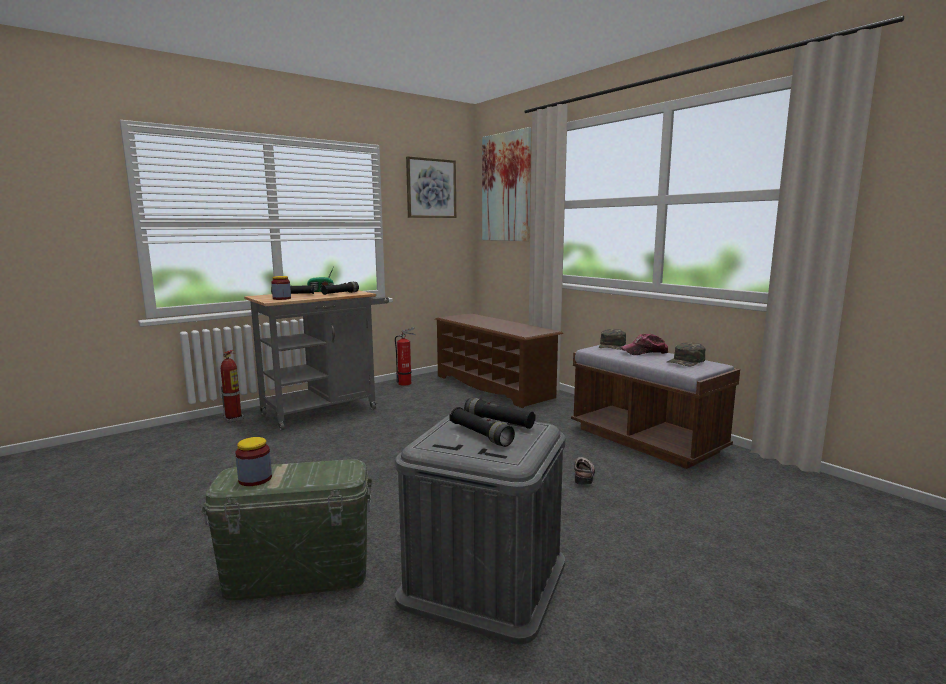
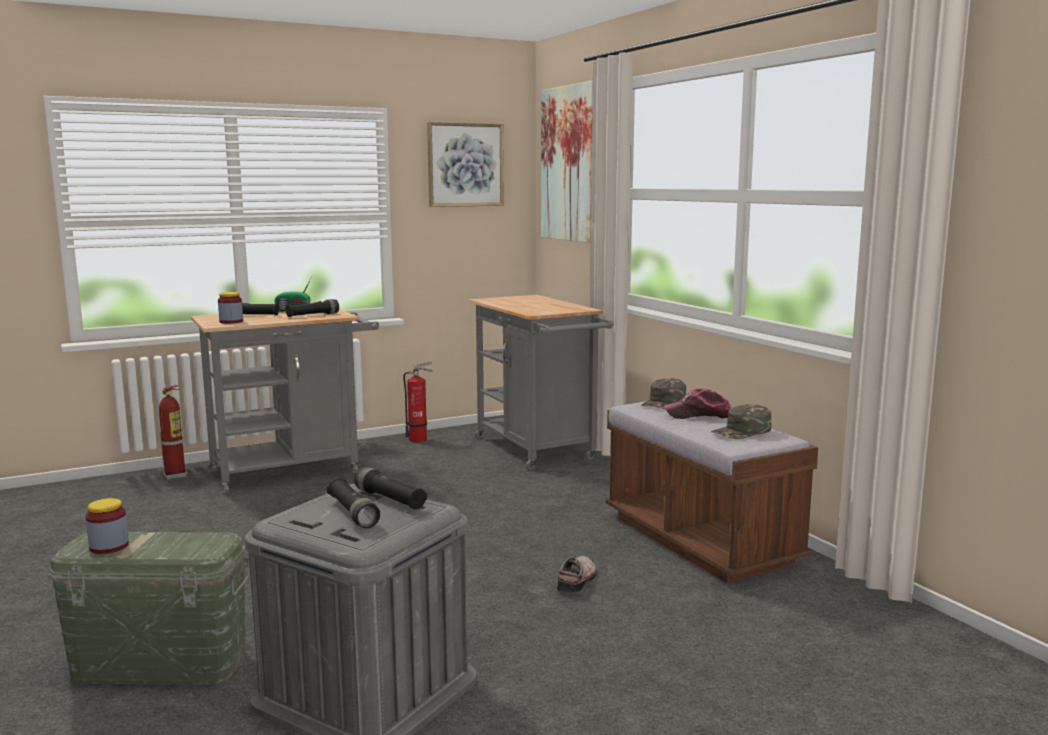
camera: 10 degrees right, 0 degrees up
brown shoe rack [435,313,563,408] -> grey cart [469,295,614,470]

